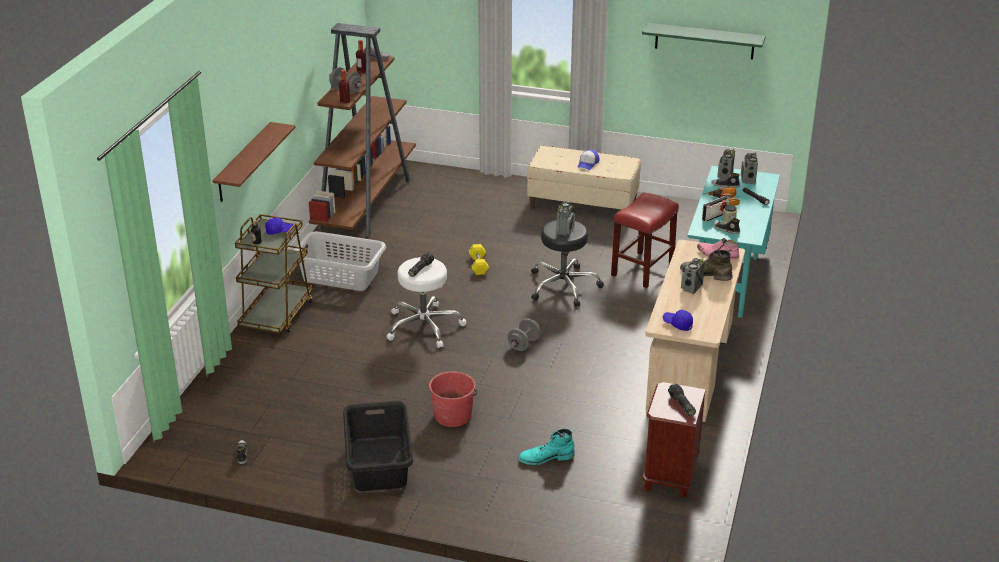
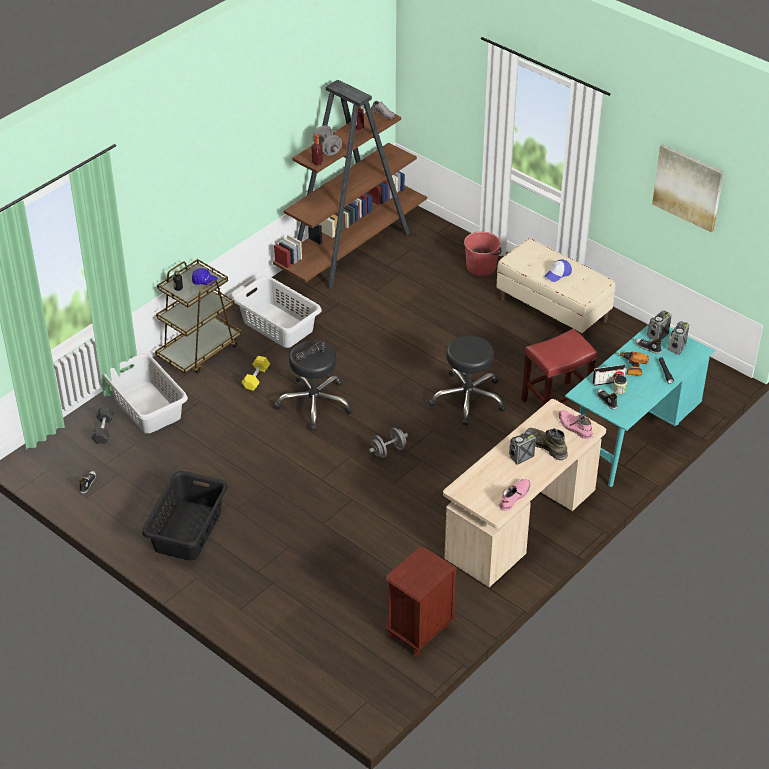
camera: 25 degrees right, 10 degrees up
brown shelf [212,122,295,202] -> none
white stool [386,257,466,348] -> black stool [274,340,353,431]
red bucket [429,371,478,427] -> red bucket moved to [464,231,501,276]
yellow dumbbell [469,244,489,275] -> yellow dumbbell moved to [242,356,270,391]
turquoise boot [518,429,575,465] -> none
radio [556,202,575,236] -> none
green shelf [642,23,766,60] -> picture [652,144,724,233]
blue cap [663,310,693,331] -> none
flashlight [668,384,696,416] -> none
none -> black dumbbell [92,407,114,444]
none -> grey laundry basket [103,353,188,434]
none -> pink boot [499,479,531,511]

